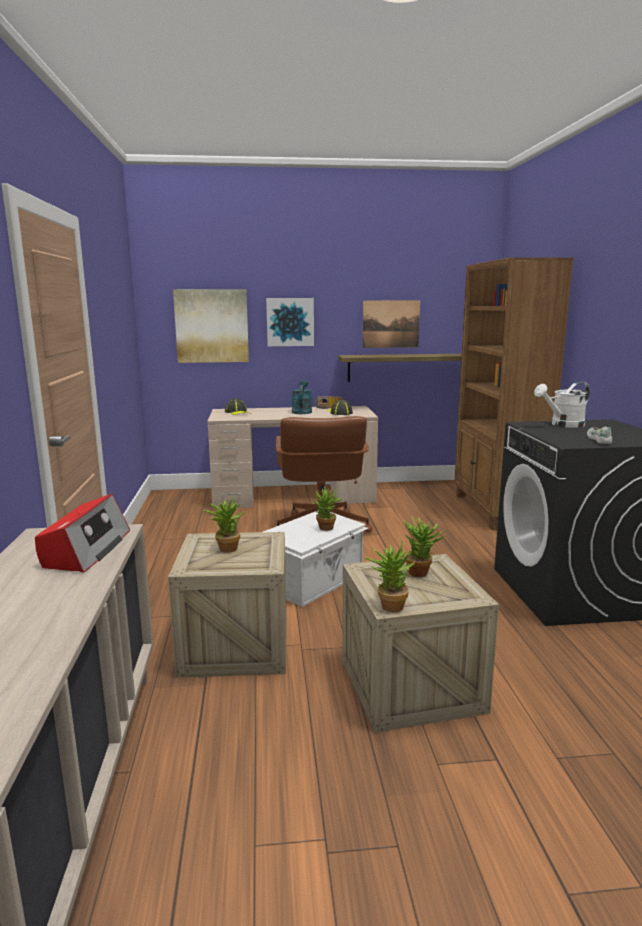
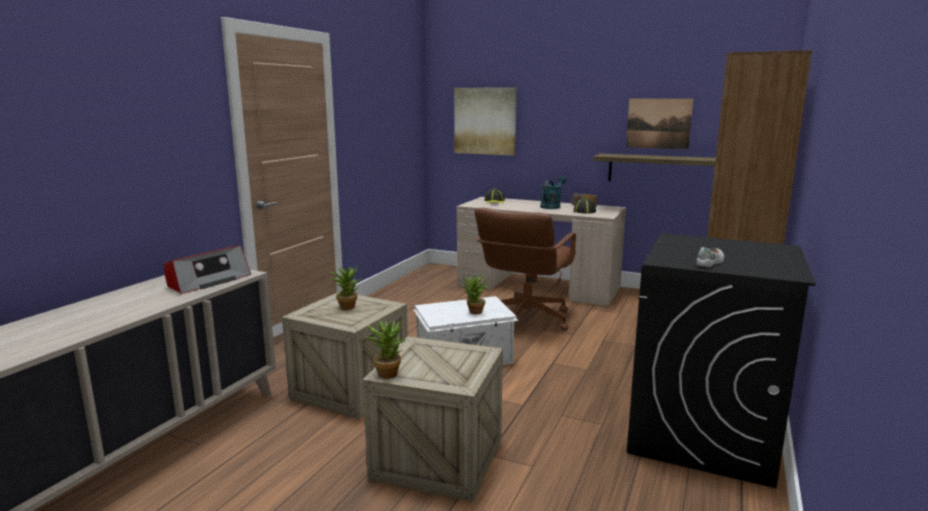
camera: 30 degrees right, 0 degrees up
picture [266,298,314,346] -> none
potted plant [404,516,449,577] -> none
white watering can [534,381,590,428] -> none

